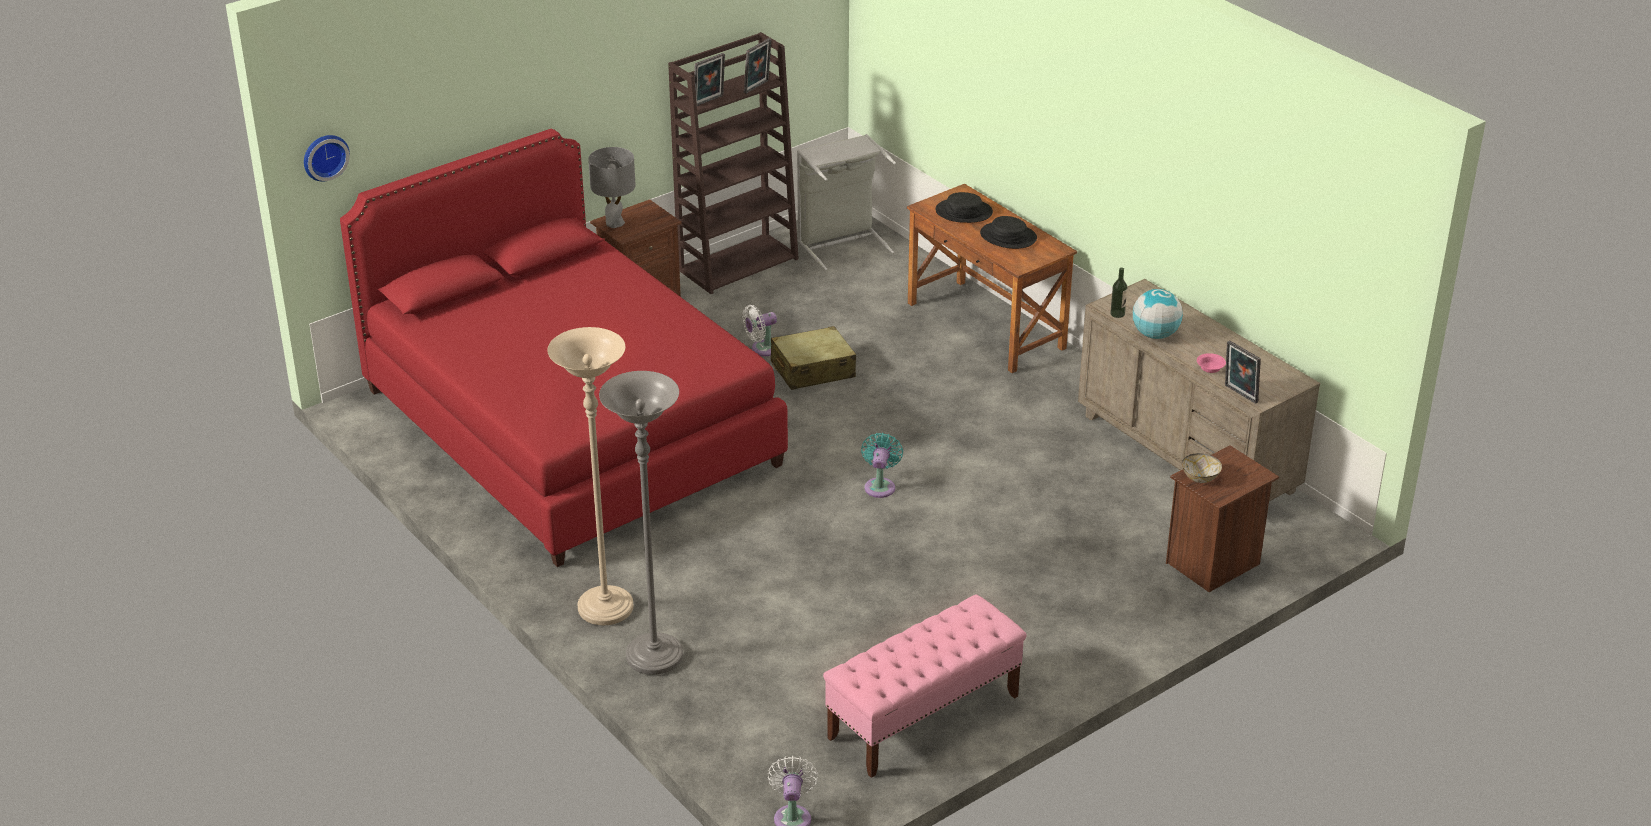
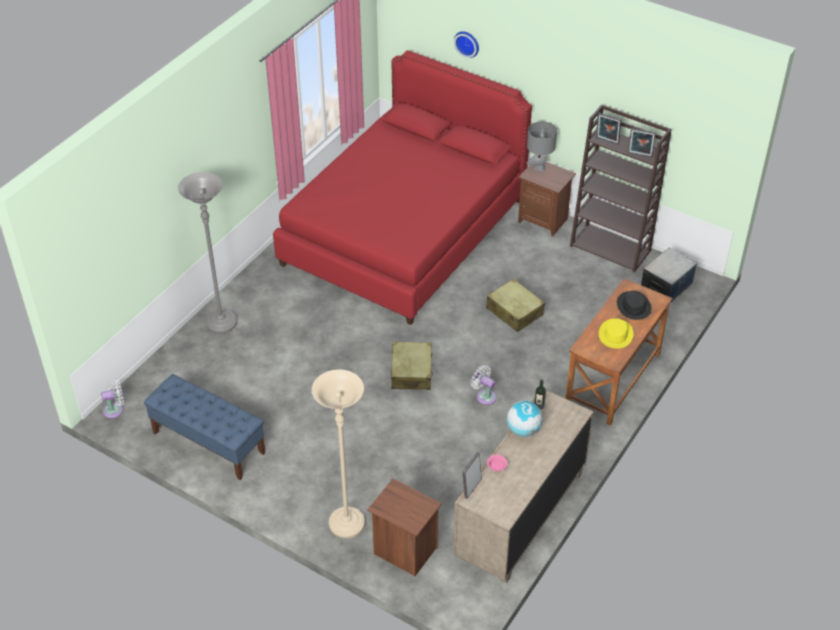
camera: 70 degrees right, 10 degrees up
wall clock [304,135,350,182] -> wall clock moved to [454,31,479,58]
beige floor lamp [547,327,633,625] -> beige floor lamp moved to [312,369,365,538]
white fan [742,305,777,356] -> white fan moved to [470,365,497,405]
grey laundry basket [797,134,896,270] -> storage box [641,247,697,303]
pink bench [823,594,1027,778] -> blue bench [144,374,265,480]
turquoise fan [861,433,903,498] -> beige suitcase [391,342,433,390]
black hat [980,216,1037,249] -> yellow hat [599,318,634,349]
bowl [1182,453,1222,483] -> none

